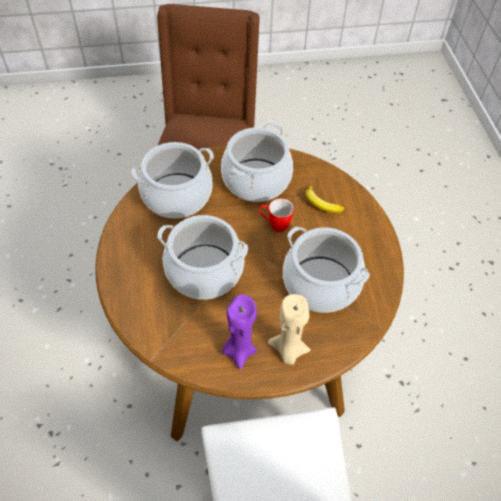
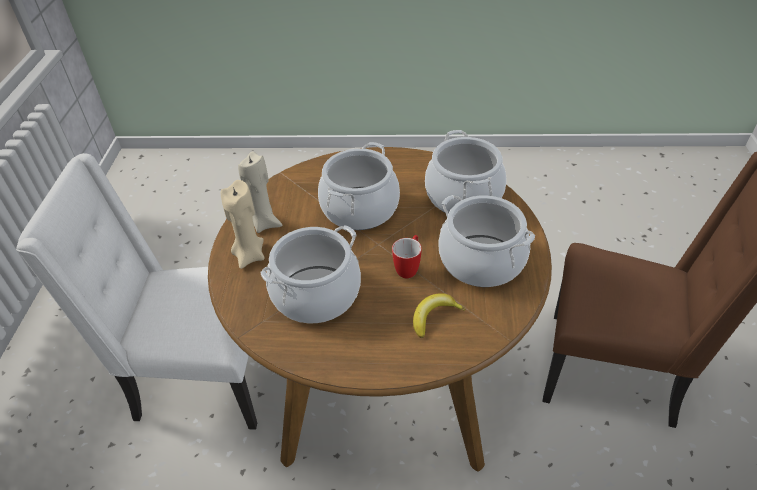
camera: 105 degrees right, 10 degrees down
purple candle [222,294,257,369] -> beige candle [238,152,283,233]

